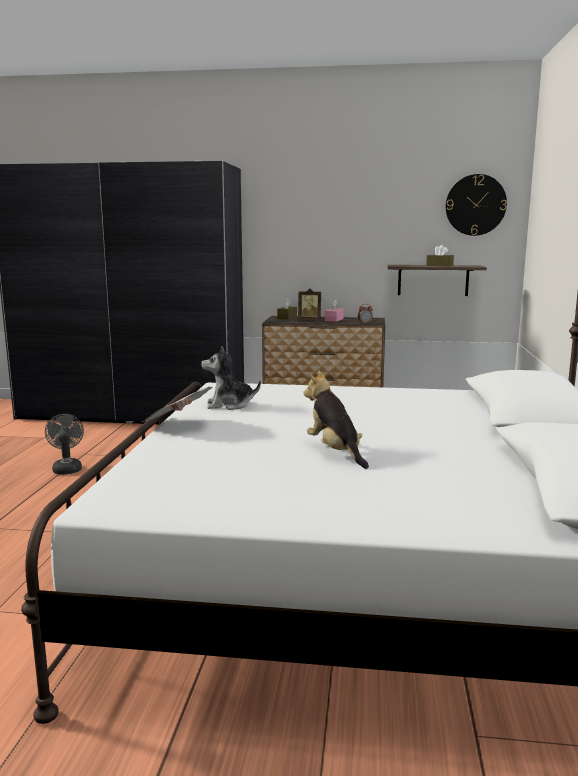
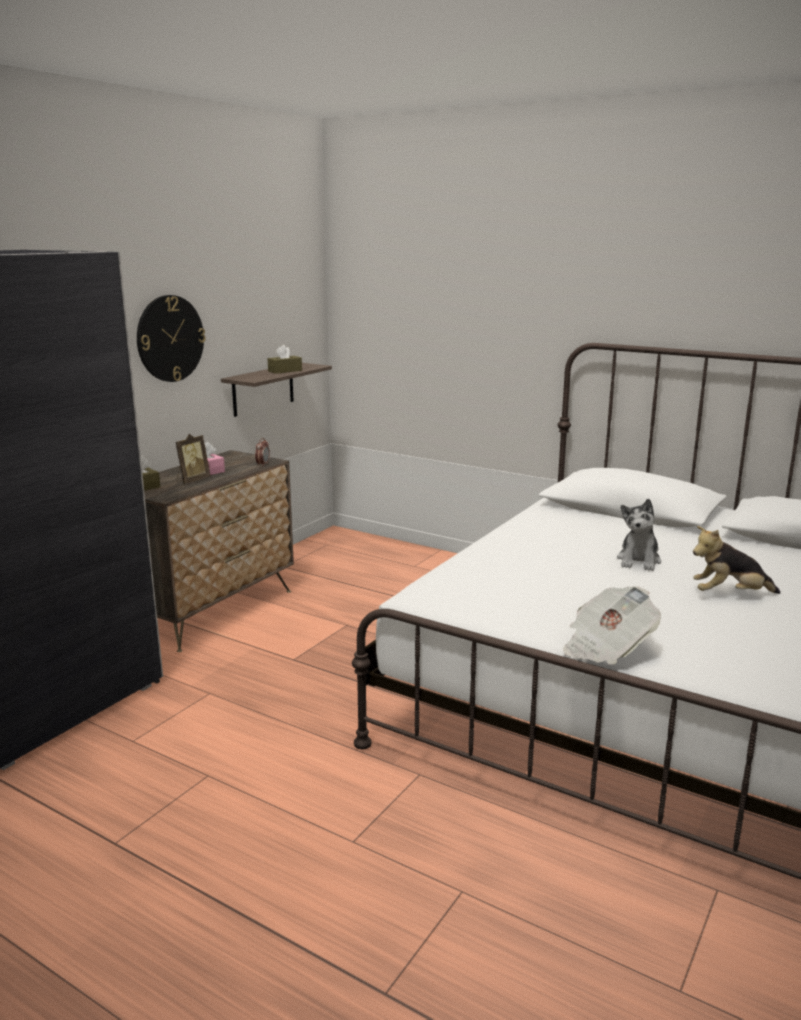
camera: 65 degrees left, 5 degrees up
grey fan [45,414,84,475] -> none
plush toy [201,346,261,410] -> plush toy moved to [617,499,661,571]
wall clock [446,174,507,236] -> wall clock moved to [137,295,206,382]

